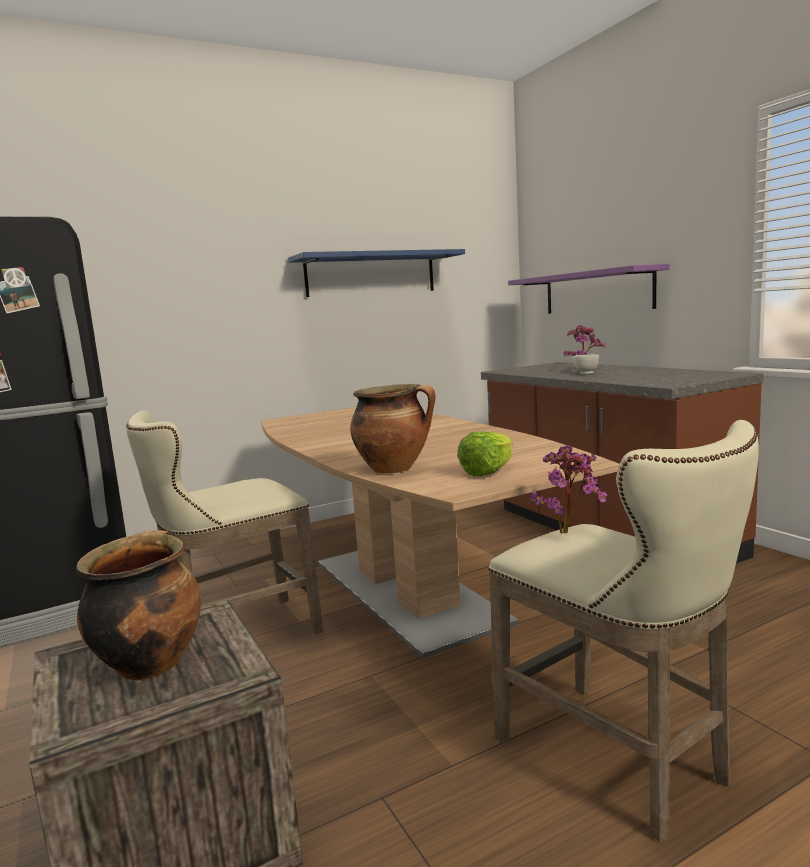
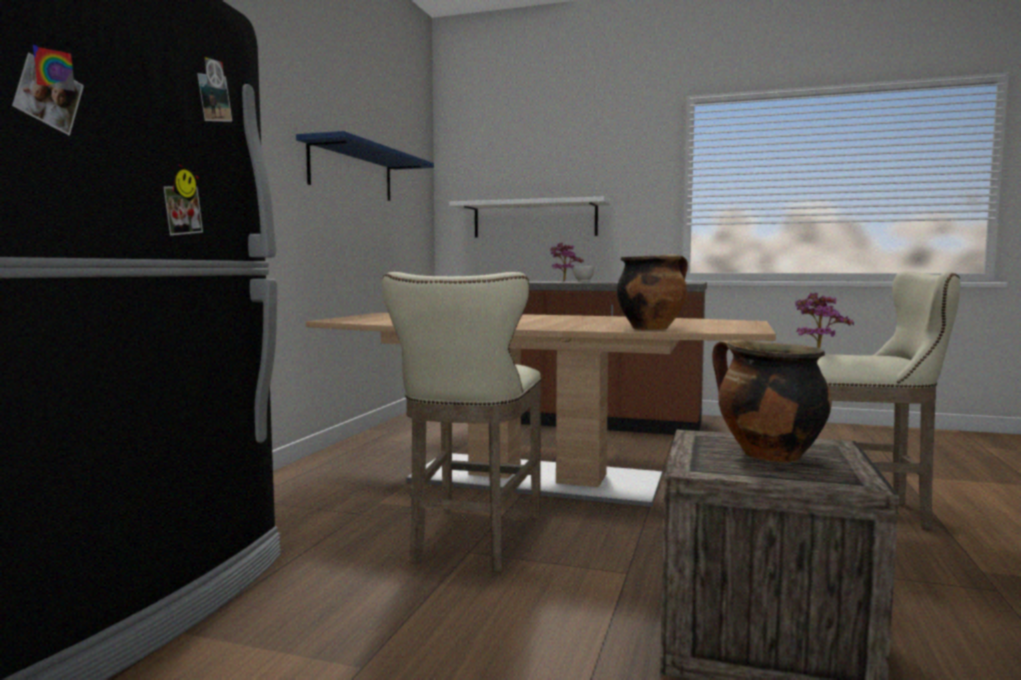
camera: 45 degrees left, 5 degrees down
lettuce [457,432,513,477] -> none
purple shelf [508,264,670,314] -> white shelf [449,197,611,238]

